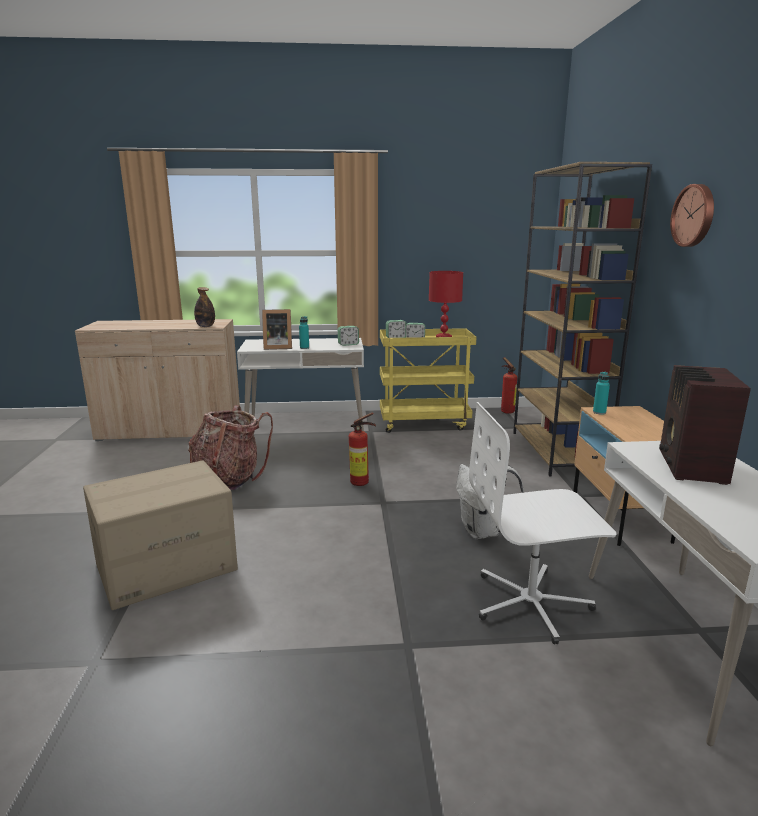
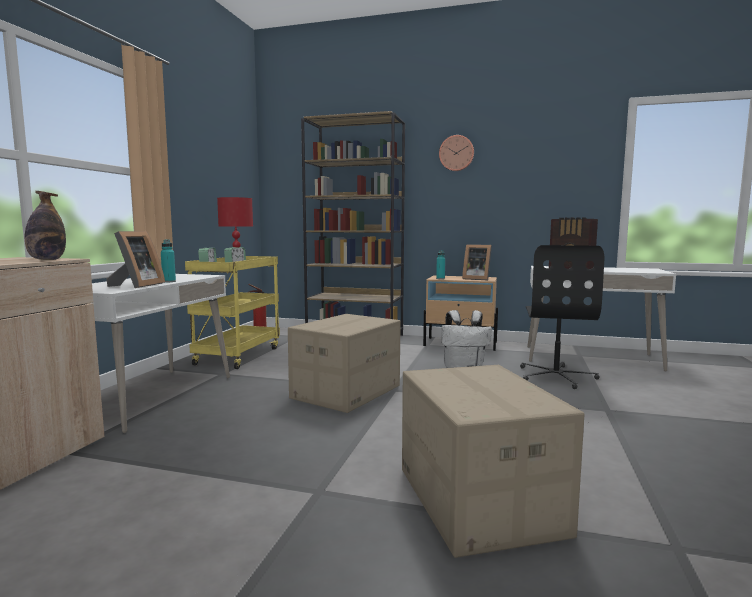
camera: 70 degrees left, 10 degrees down
backpack [188,405,273,490] -> none
alarm clock [338,326,359,346] -> none
fire extinguisher [349,412,376,486] -> cardboard box [288,314,401,413]
white office chair [469,402,617,644] -> black office chair [520,245,604,389]
none -> picture frame [462,244,492,280]

